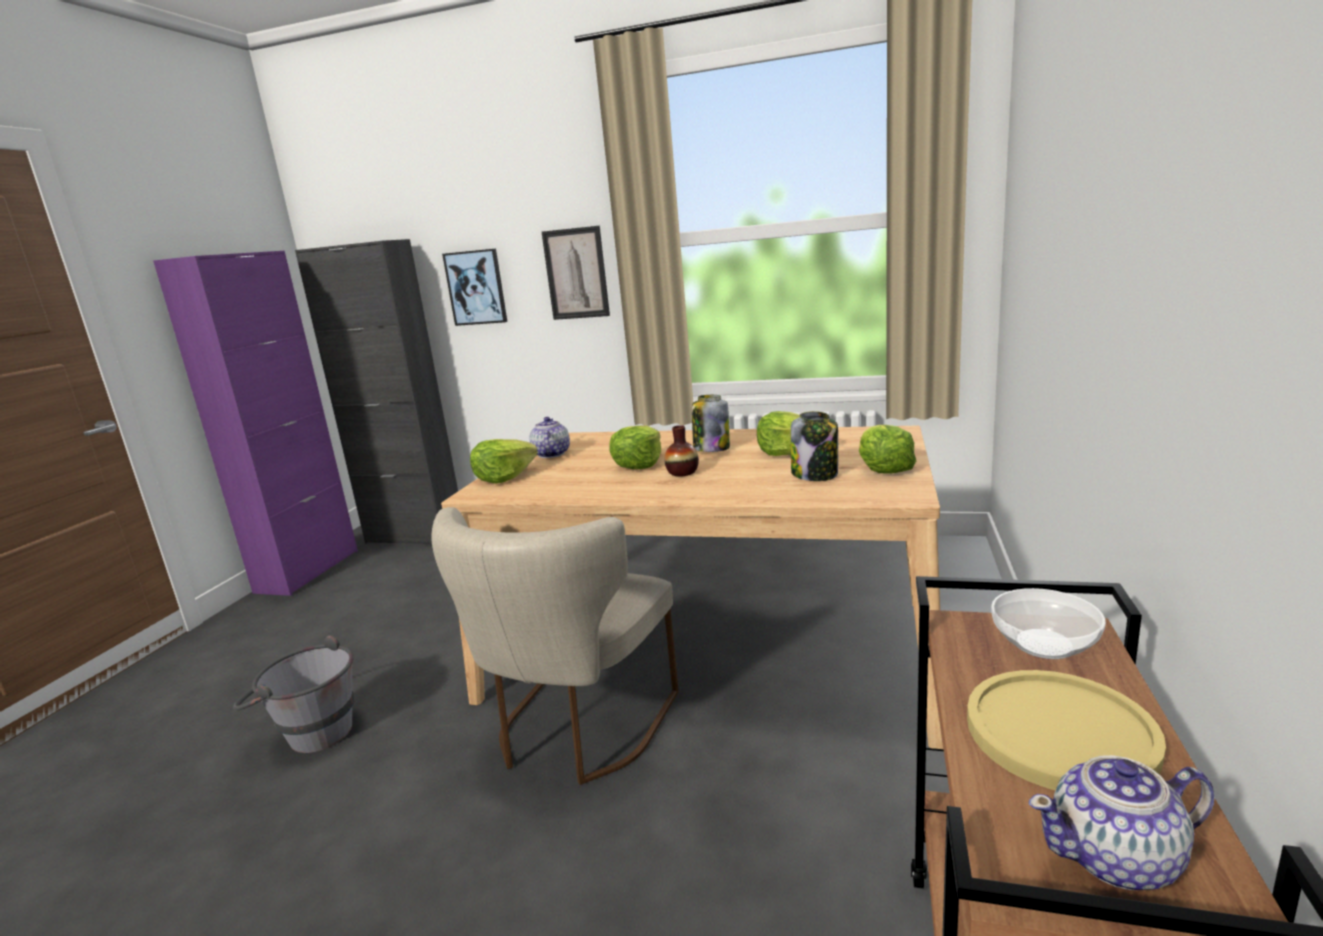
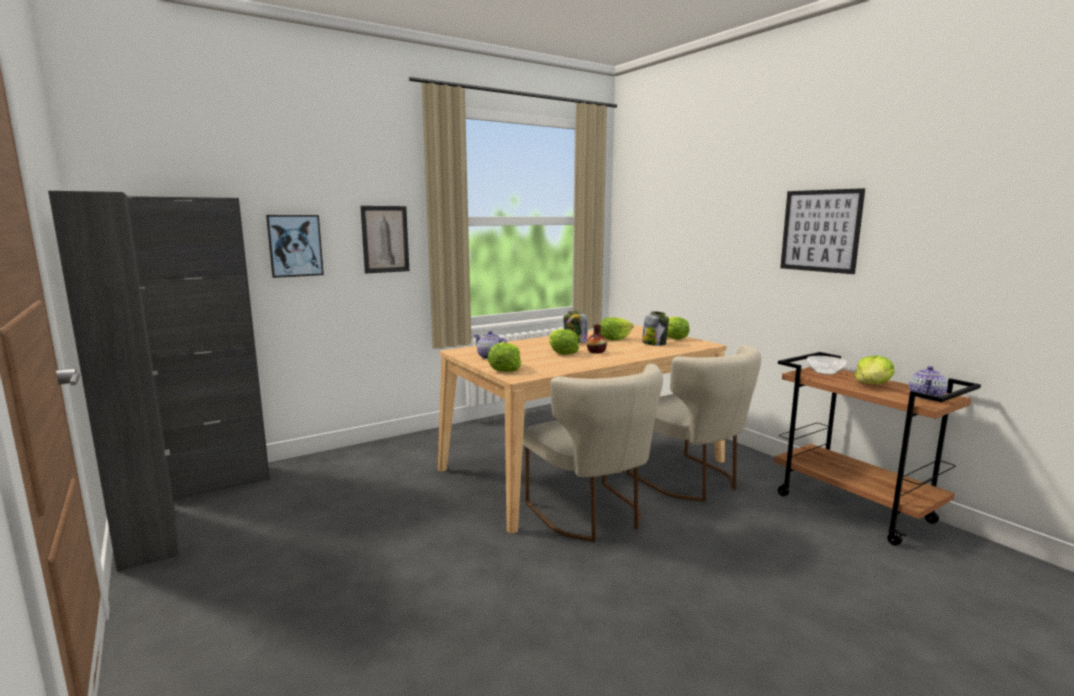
camera: 50 degrees left, 5 degrees down
purple cabinet [153,251,358,596] -> black cabinet [48,191,179,572]
grey bucket [233,635,354,753] -> none
yellow plate [967,670,1166,790] -> lettuce [855,356,894,384]
none -> beige chair [627,345,761,502]
none -> picture [780,188,865,274]

